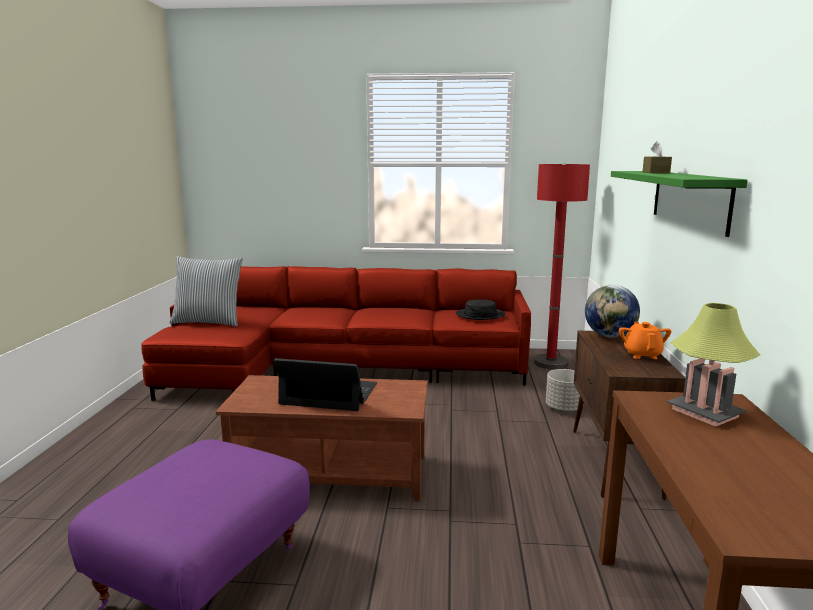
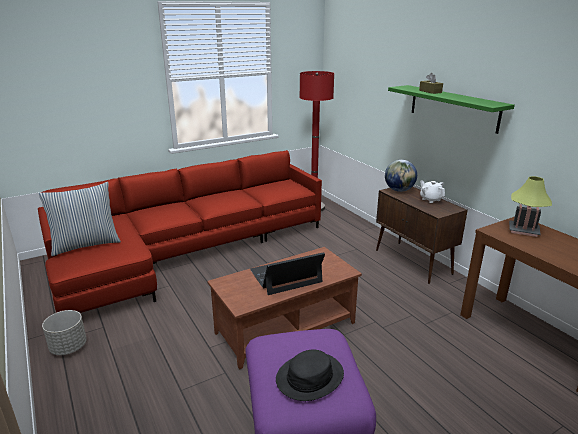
camera: 35 degrees left, 10 degrees up
black hat [456,299,506,320] -> black hat moved to [276,349,344,401]
grey planter [546,369,584,412] -> grey planter moved to [42,310,87,355]
orange teapot [619,322,671,359] -> white teapot [420,180,445,203]

